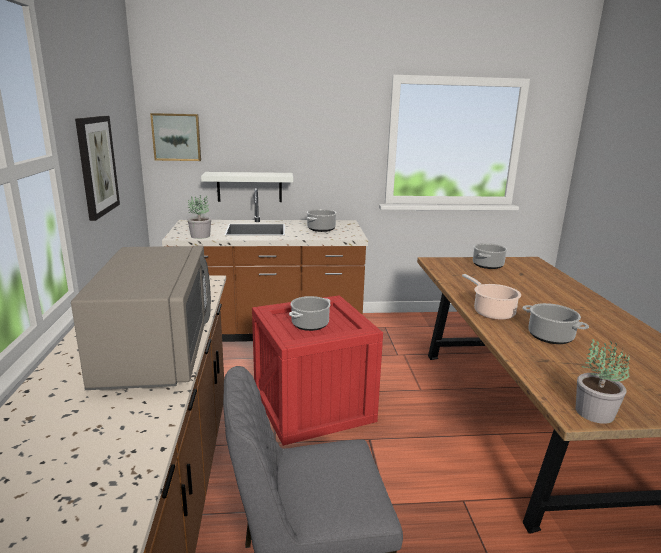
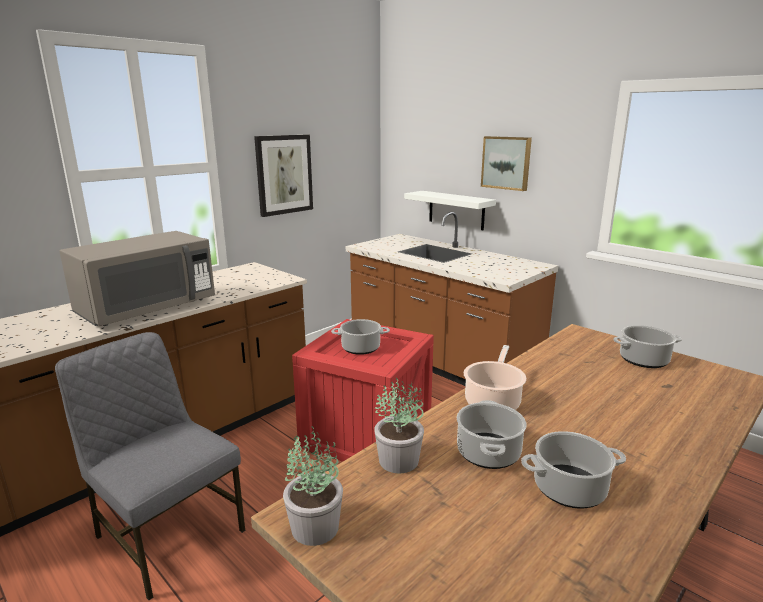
camera: 50 degrees right, 0 degrees up
picture [150,113,201,161] -> picture moved to [481,136,532,191]
potted plant [188,195,211,239] -> potted plant moved to [374,378,424,473]
cooking pot [307,209,337,232] -> cooking pot moved to [521,431,626,509]

